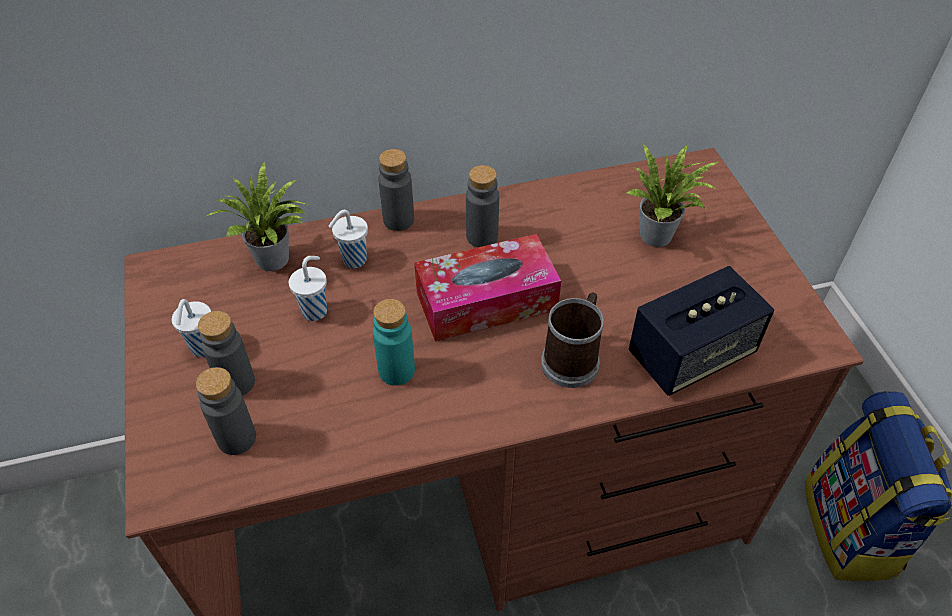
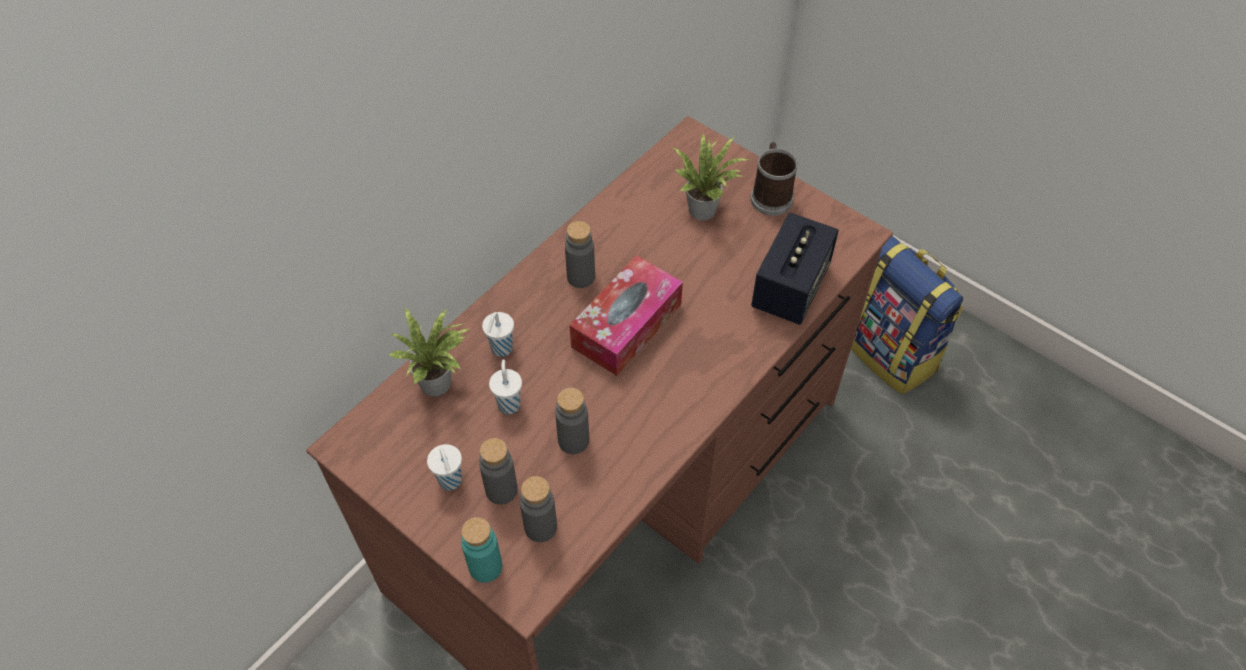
camera: 35 degrees left, 5 degrees up
turquoise bottle [373,299,415,386] -> turquoise bottle moved to [461,517,502,583]
grey bottle [378,149,414,231] -> grey bottle moved to [555,388,589,454]
mug [541,292,604,388] -> mug moved to [750,142,798,216]

